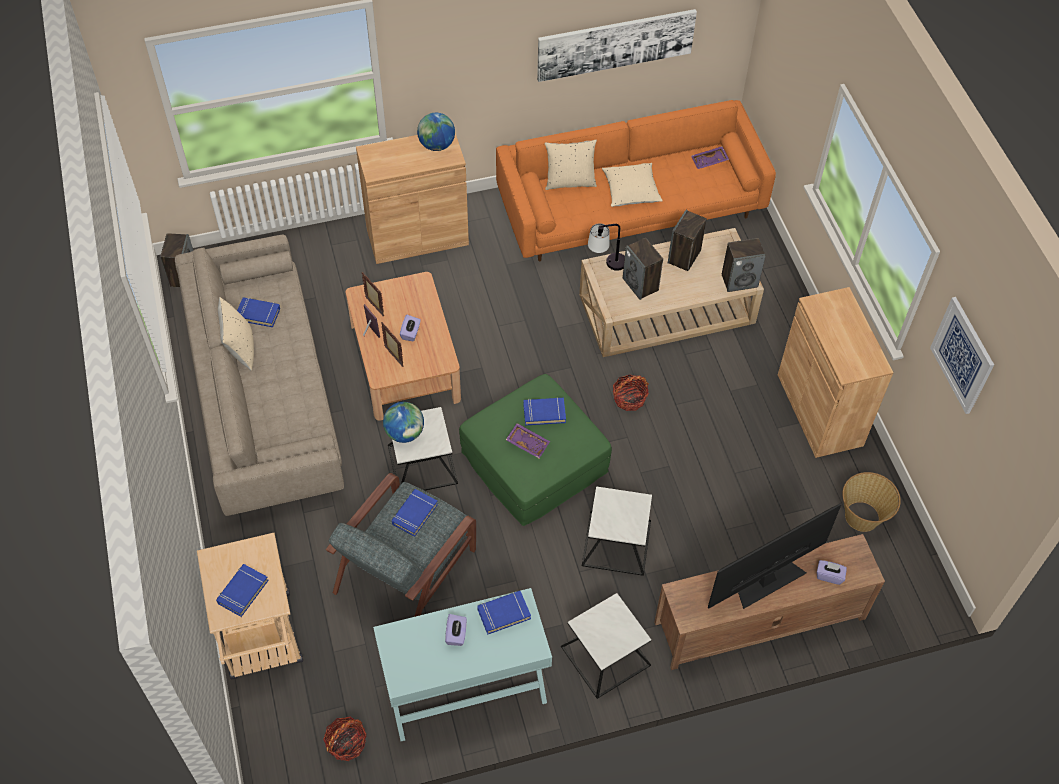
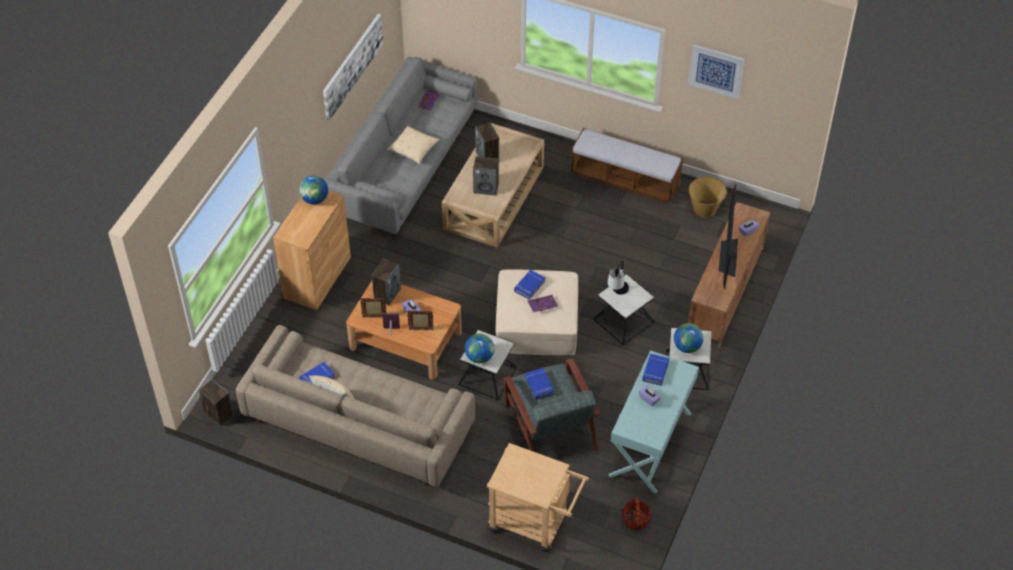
camera: 50 degrees left, 5 degrees down
blue book [216,564,269,617] -> none
green ottoman [459,374,612,526] -> beige ottoman [496,269,578,355]
orange sofa [496,100,776,262] -> grey sofa [324,57,478,234]
beige pillow [545,140,597,190] -> none
table lamp [588,223,625,271] -> table lamp moved to [607,261,629,294]
basket [613,374,649,411] -> none
speaker [722,238,766,292] -> speaker moved to [372,259,401,305]
brown cabinet [778,287,894,458] -> bench [571,128,684,203]
none -> globe [674,323,704,353]

